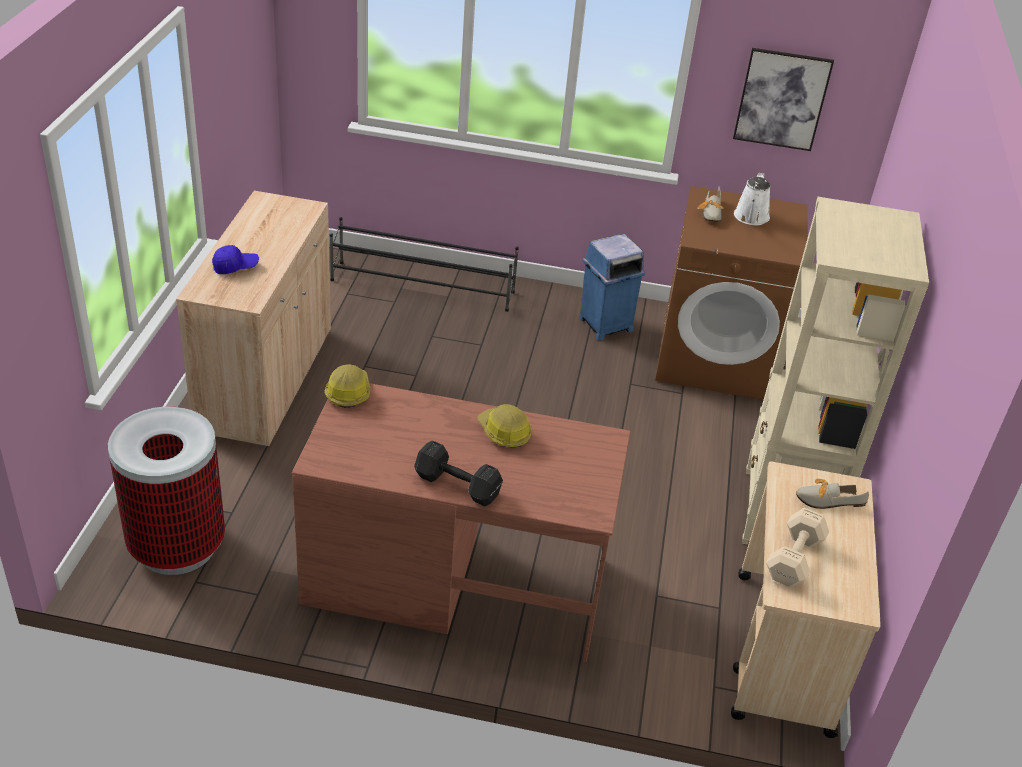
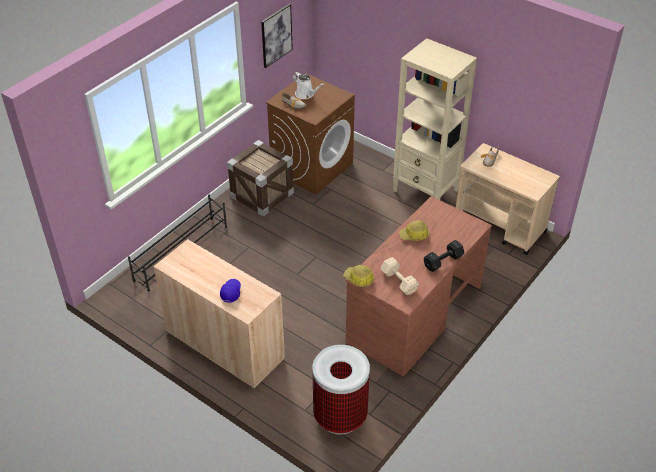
camera: 60 degrees left, 5 degrees up
blue trash can [579,234,645,340] -> crate [227,140,294,216]
beige dumbbell [766,508,829,588] -> beige dumbbell moved to [381,257,419,295]

